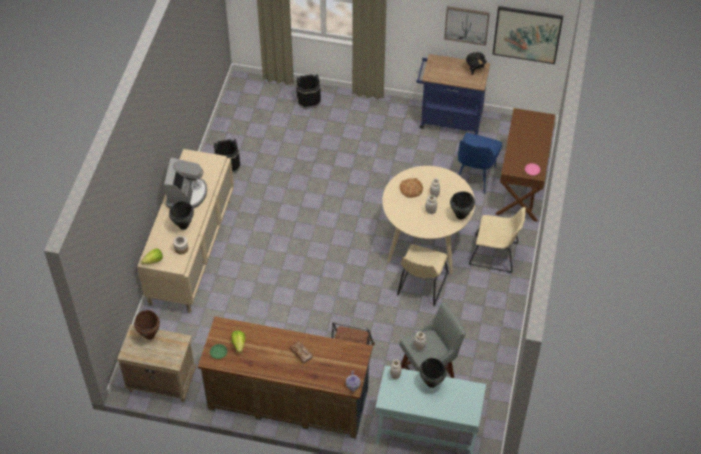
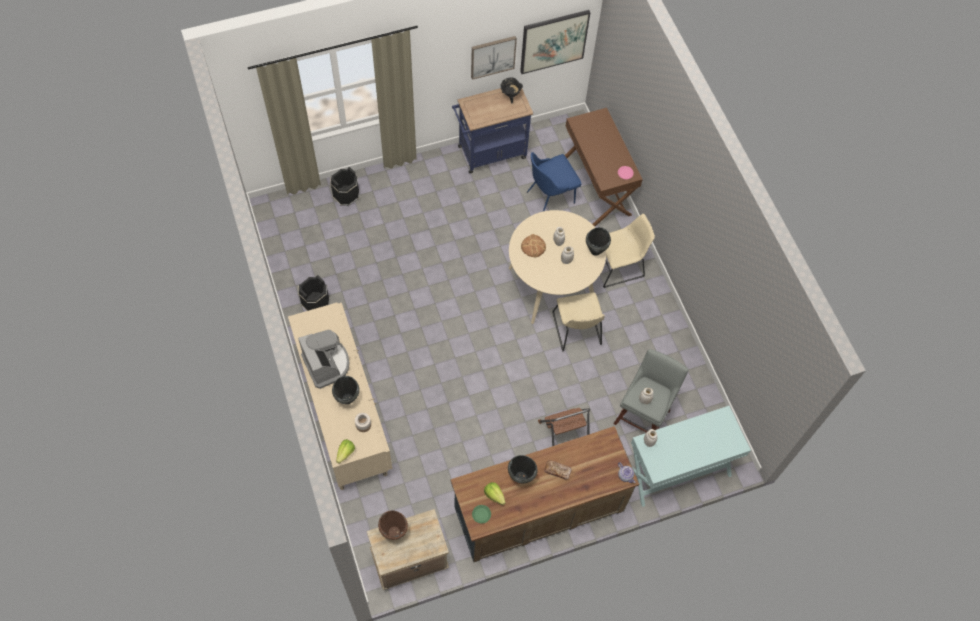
camera: 35 degrees left, 10 degrees up
black cooking pot [419,358,446,388] -> black cooking pot moved to [508,455,538,483]
blue chair [458,133,502,194] -> blue chair turned 75 degrees clockwise [527,152,582,211]

